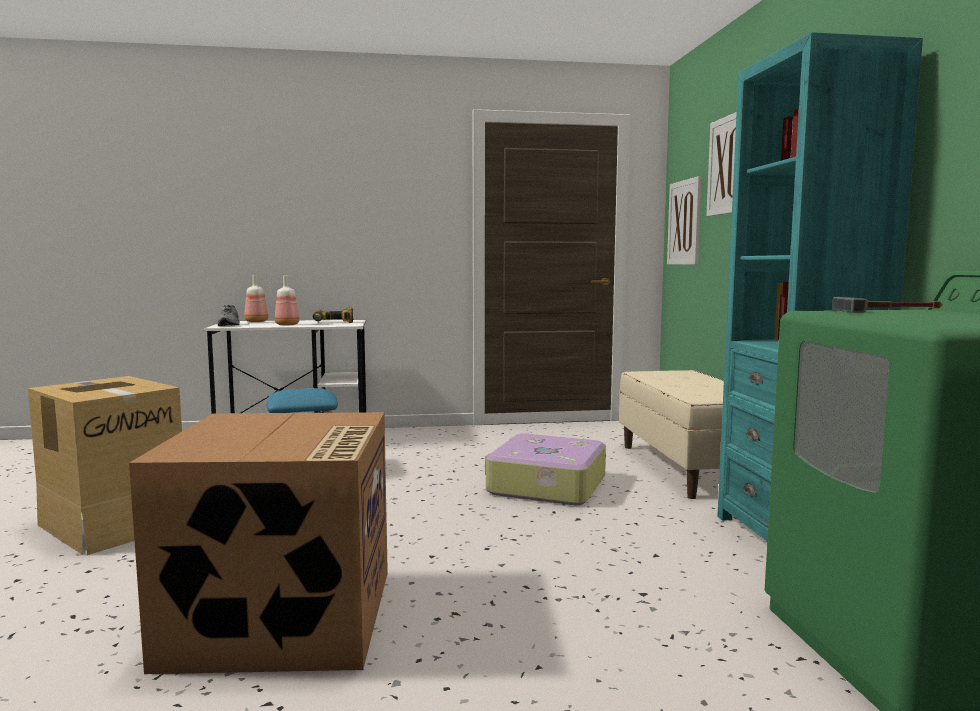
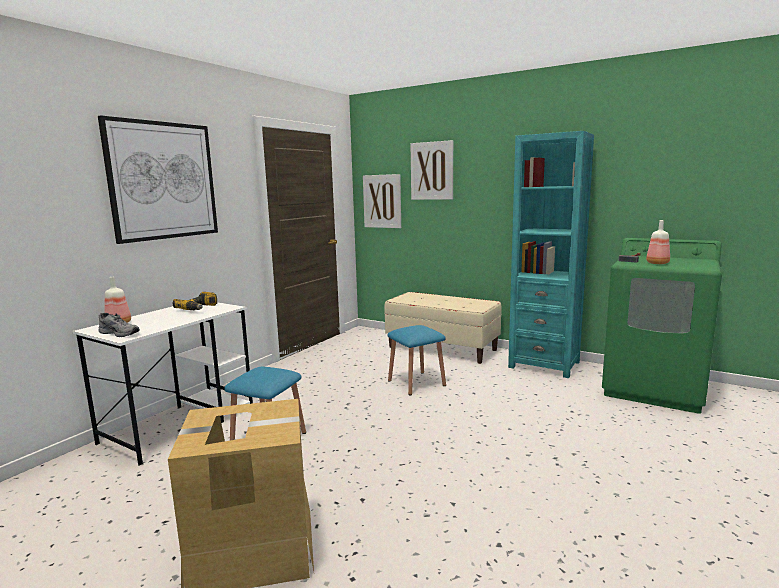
camera: 50 degrees left, 5 degrees up
cardboard box [129,412,388,674] -> none
bottle [275,276,300,325] -> bottle moved to [646,220,670,264]
suitcase [485,434,606,505] -> blue stool [387,325,446,395]
none -> picture [98,115,218,244]

